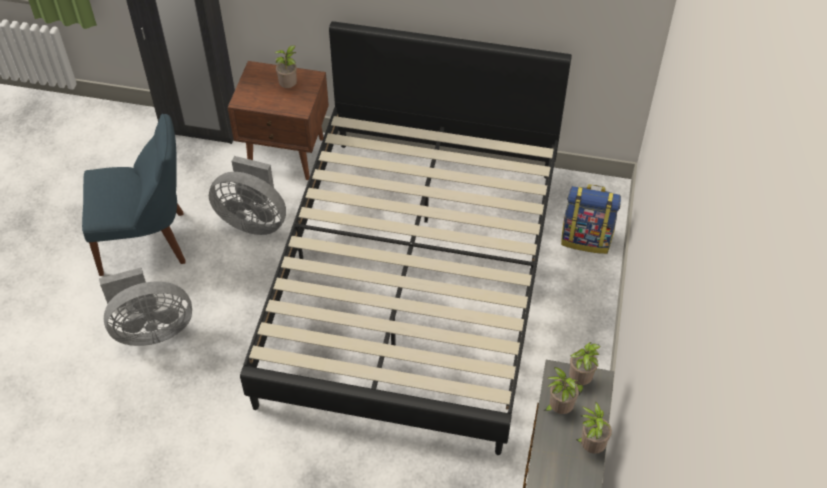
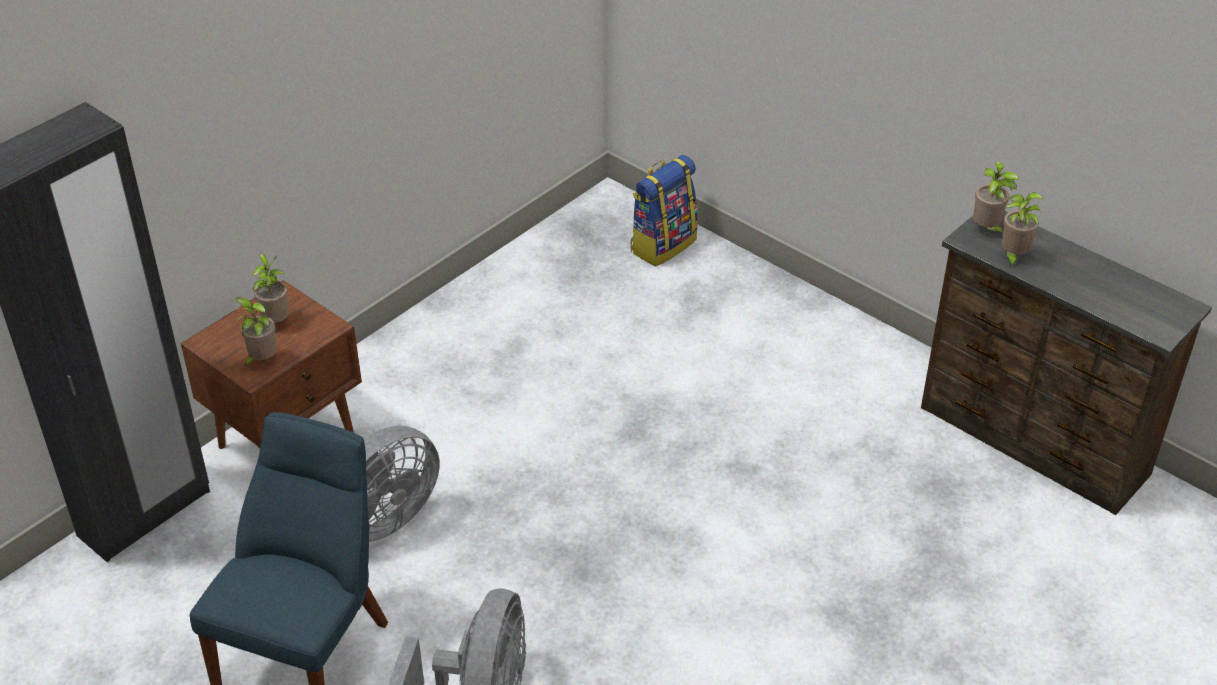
camera: 60 degrees left, 10 degrees down
black bed [240,21,572,455] -> none
potted plant [576,402,612,454] -> potted plant moved to [230,297,277,367]

